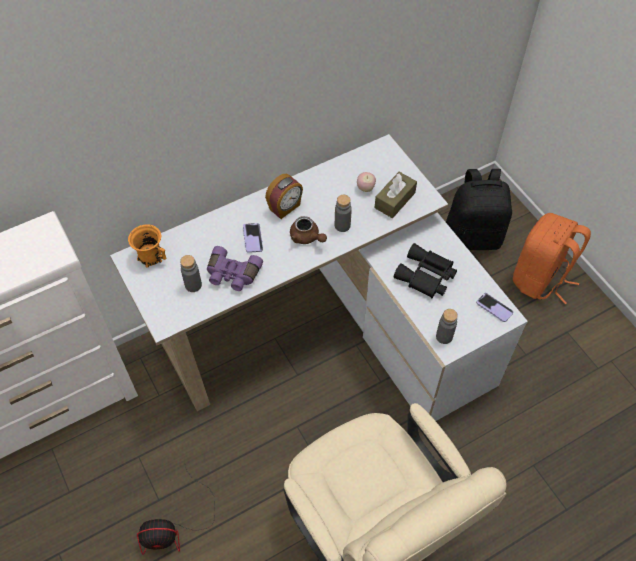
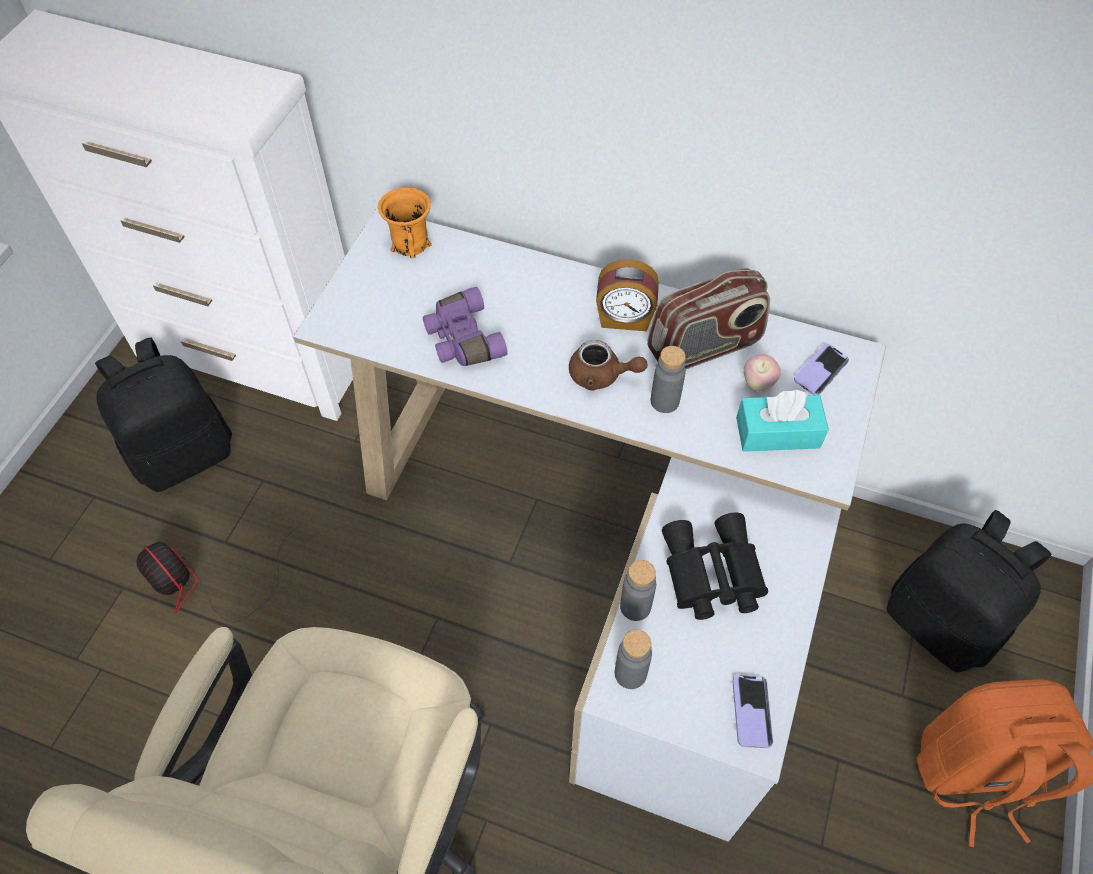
camera: 50 degrees right, 0 degrees up
grey bottle [180,255,202,292] -> grey bottle moved to [620,560,656,621]
phone [243,223,263,253] -> phone moved to [794,343,849,395]
brown teapot [290,216,327,244] -> brown teapot turned 75 degrees counterclockwise [569,340,647,391]
brown tissue box [375,172,417,218] -> turquoise tissue box [736,390,829,452]
none -> black backpack [95,337,232,492]
none -> radio [647,268,770,369]

